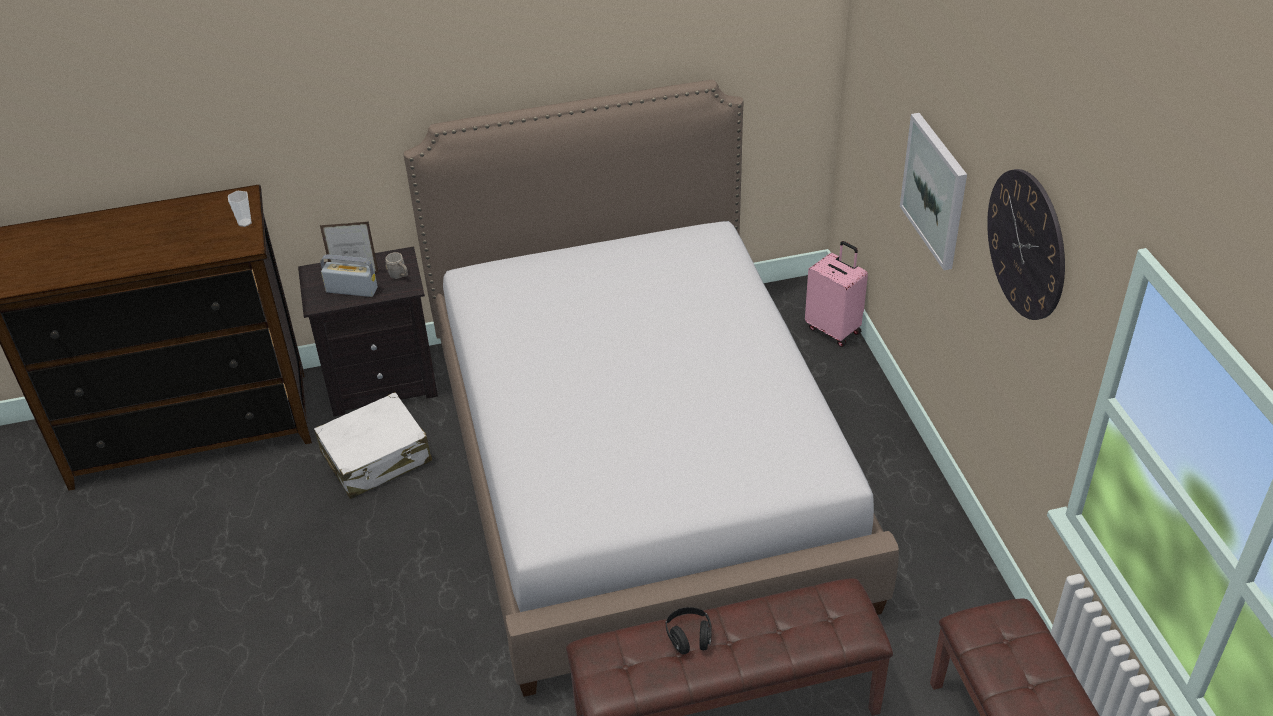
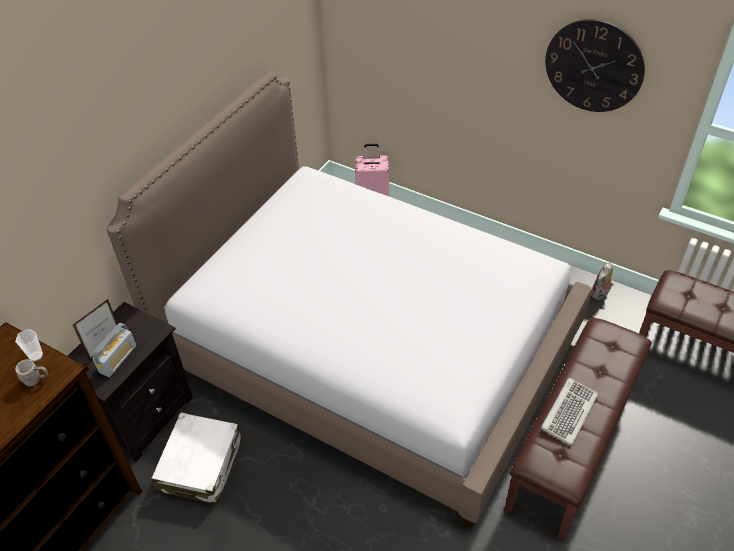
camera: 45 degrees left, 5 degrees up
radio [320,255,378,297] -> radio turned 150 degrees clockwise [92,323,136,377]
grey mug [385,252,408,279] -> grey mug moved to [15,359,48,386]
black headphones [666,607,712,654] -> keyboard [541,378,598,446]
picture [900,113,967,270] -> none
none -> plush toy [591,262,614,300]

